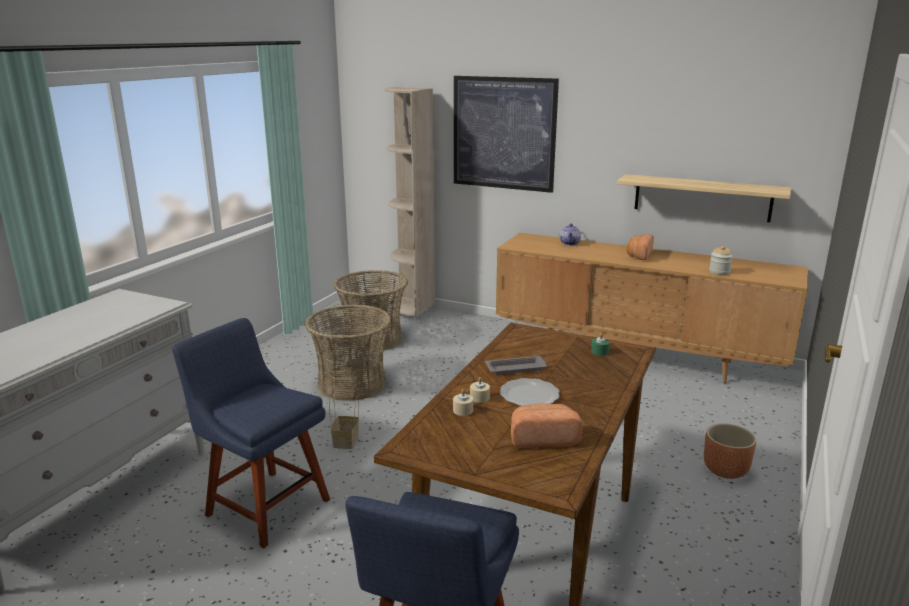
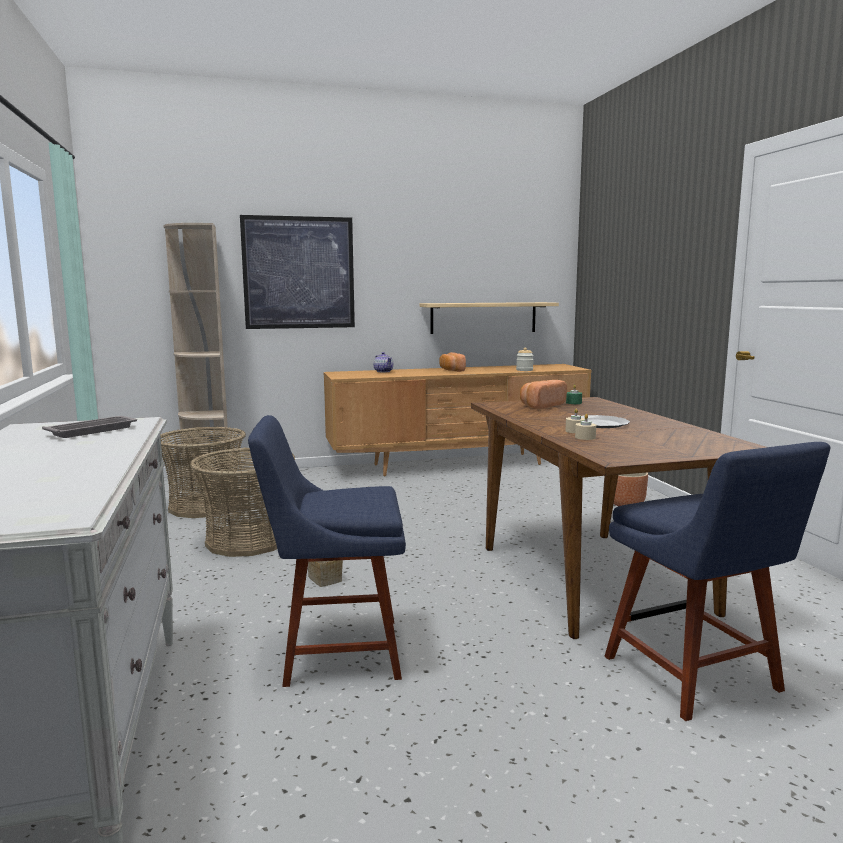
camera: 40 degrees left, 10 degrees down
grey tray [485,356,547,375] -> grey tray moved to [42,416,137,438]
bread [511,403,582,448] -> bread moved to [520,380,567,409]

